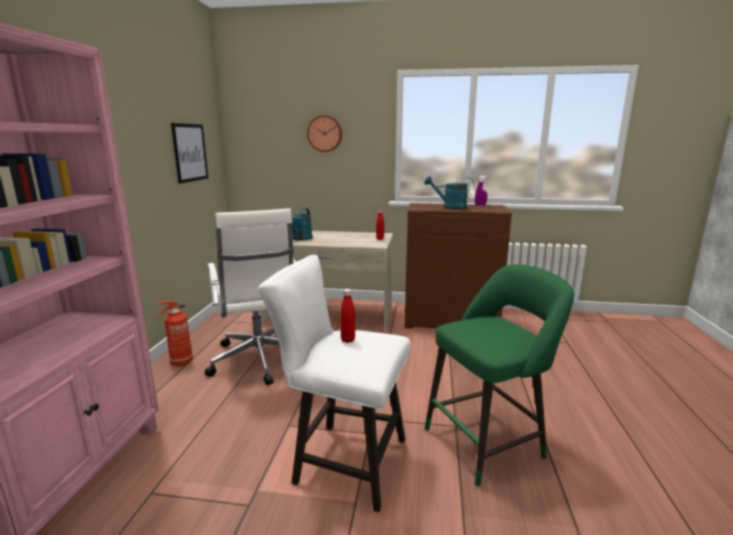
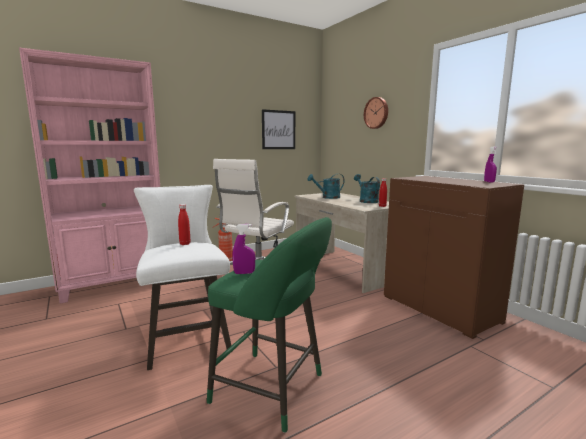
camera: 50 degrees right, 5 degrees down
turquoise watering can [424,176,475,210] -> turquoise watering can moved to [354,174,380,203]
none -> purple spray bottle [233,224,255,274]

